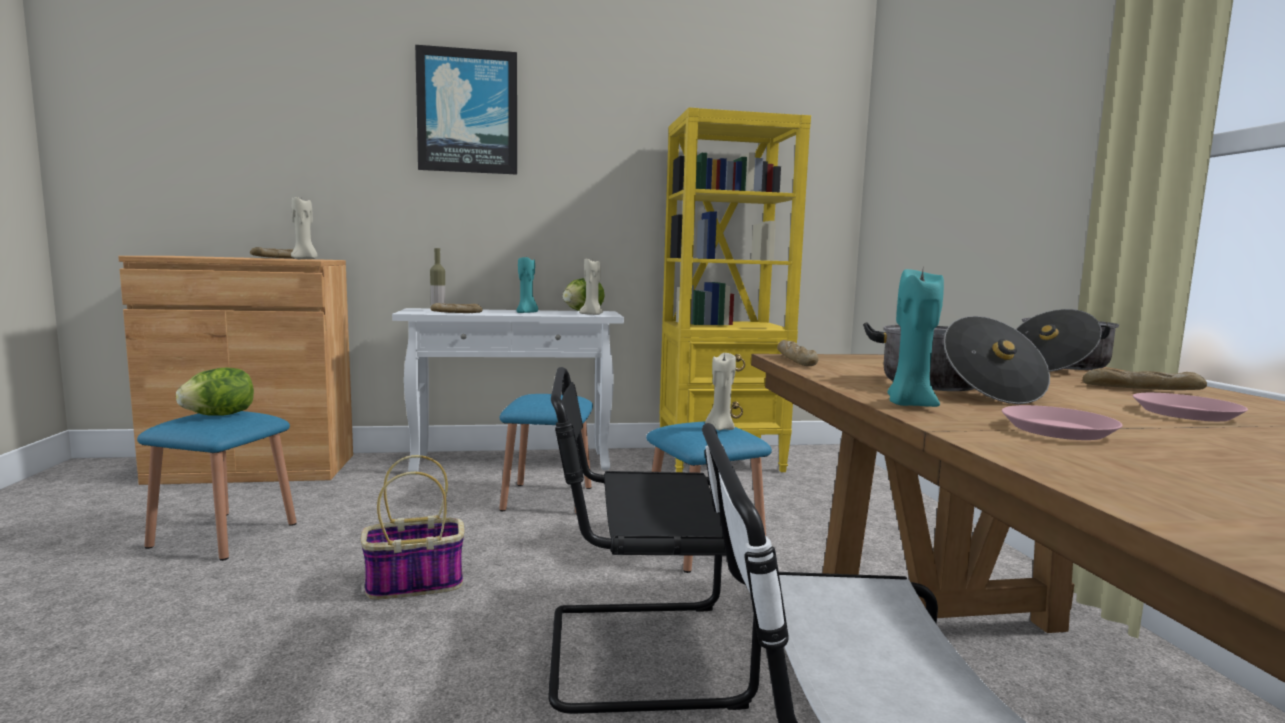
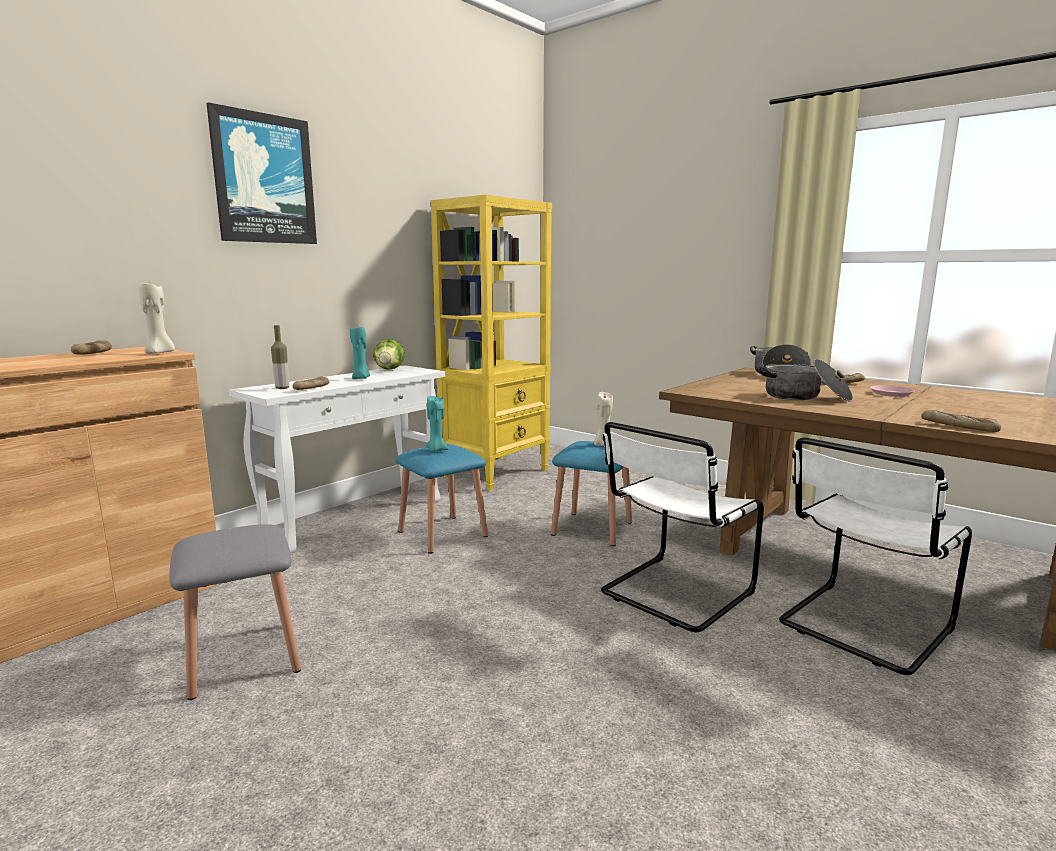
camera: 40 degrees left, 5 degrees up
blue stool [137,411,297,561] -> grey stool [169,524,301,700]
lettuce [176,367,254,415] -> none
basket [361,455,464,599] -> none
black chair [548,367,761,714] -> white chair [601,422,764,632]
beige candle [579,258,603,315] -> none
bread [777,340,819,366] -> bread moved to [921,410,1001,432]
turquoise candle [887,269,944,407] -> turquoise candle moved to [426,396,449,452]
pink plate [1002,405,1123,440] -> none

